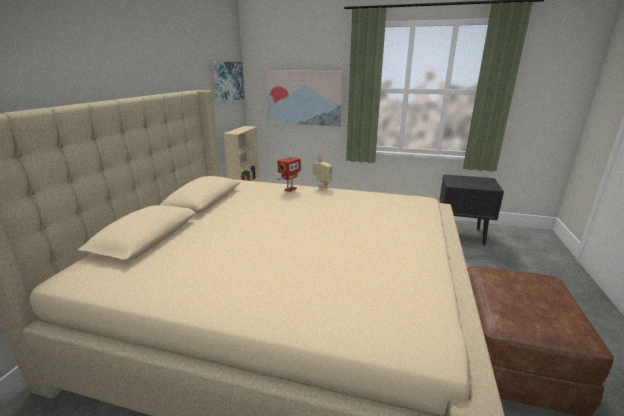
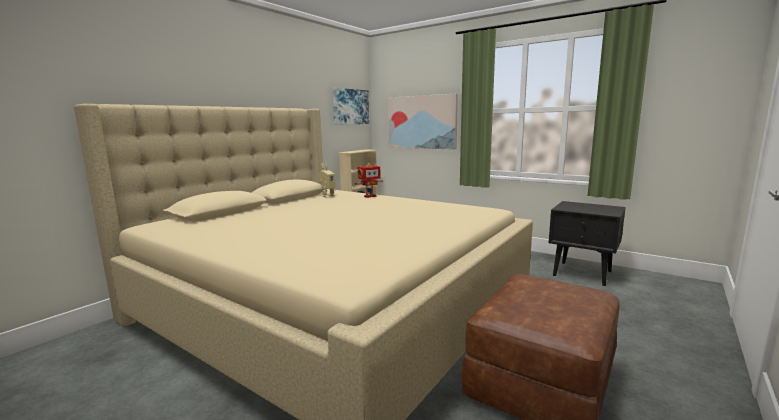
camera: 20 degrees right, 10 degrees down
toy robot [313,154,332,191] -> toy robot moved to [319,163,336,198]

